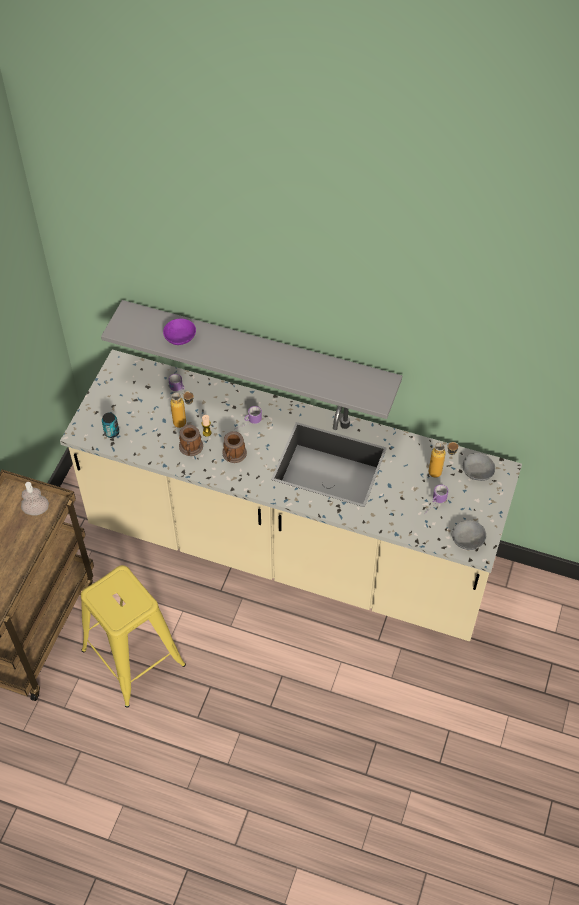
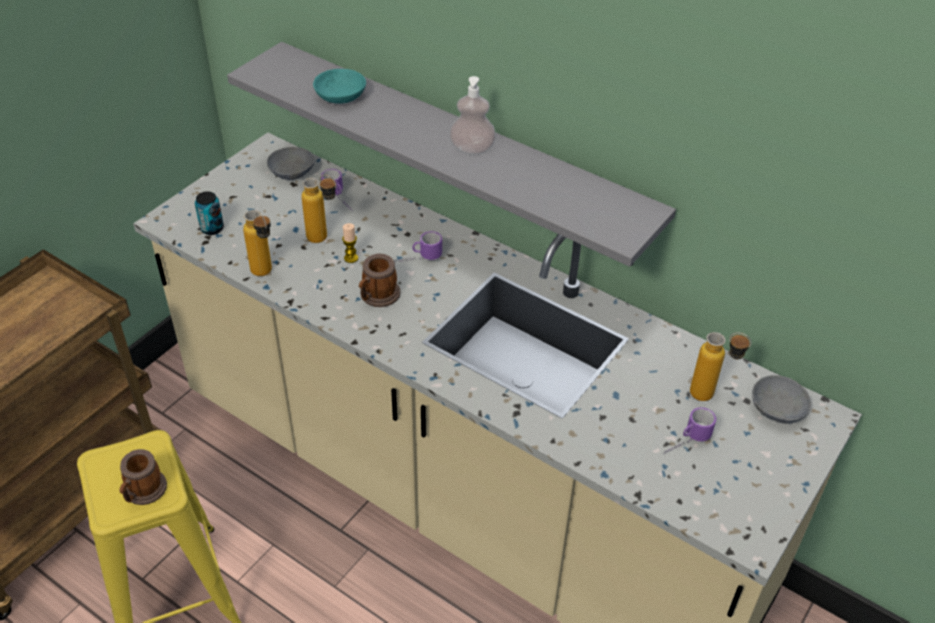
camera: 15 degrees right, 10 degrees down
soap dispenser [21,482,49,516] -> soap dispenser moved to [449,76,496,154]
purple bowl [163,319,196,345] -> turquoise bowl [313,69,366,104]
mug [179,425,203,456] -> mug moved to [119,449,167,505]
grey bowl [452,520,486,550] -> grey bowl moved to [267,147,315,180]
none -> bottle [243,210,272,276]

